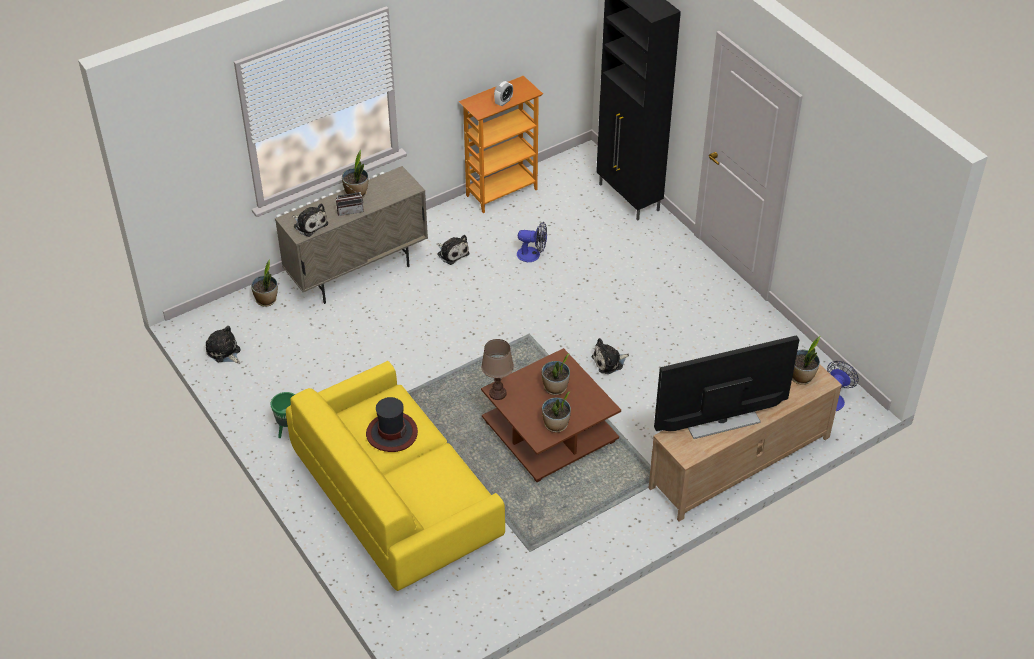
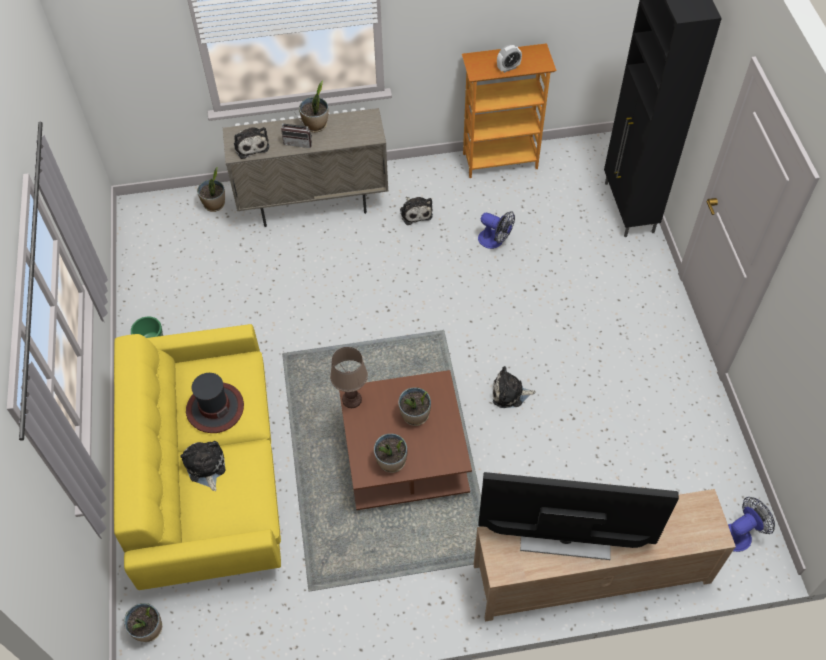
camera: 25 degrees right, 10 degrees up
plush toy [206,326,241,363] -> plush toy moved to [180,441,226,491]
potted plant [792,336,821,385] -> potted plant moved to [124,603,162,642]

